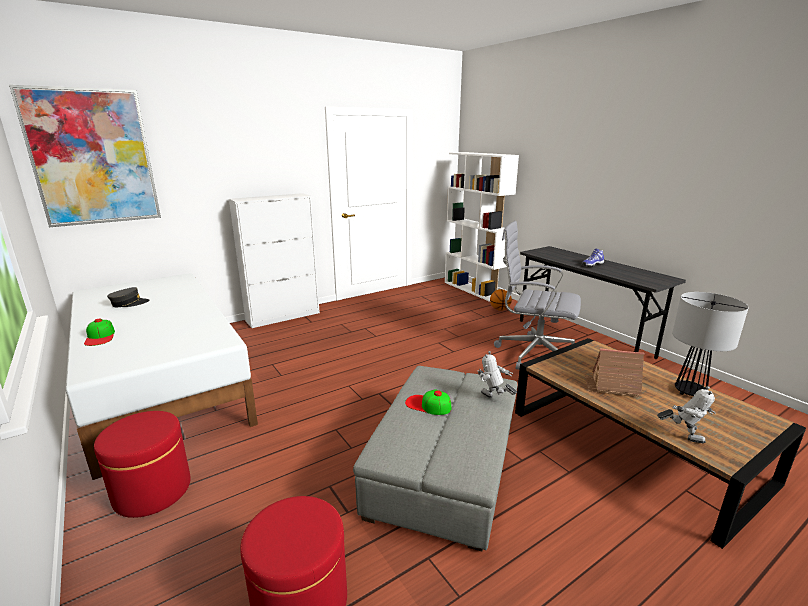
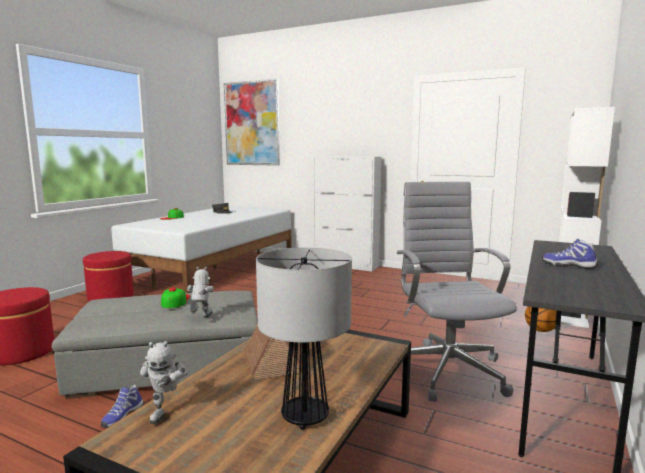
camera: 60 degrees right, 10 degrees down
none -> shoe [101,385,144,428]

